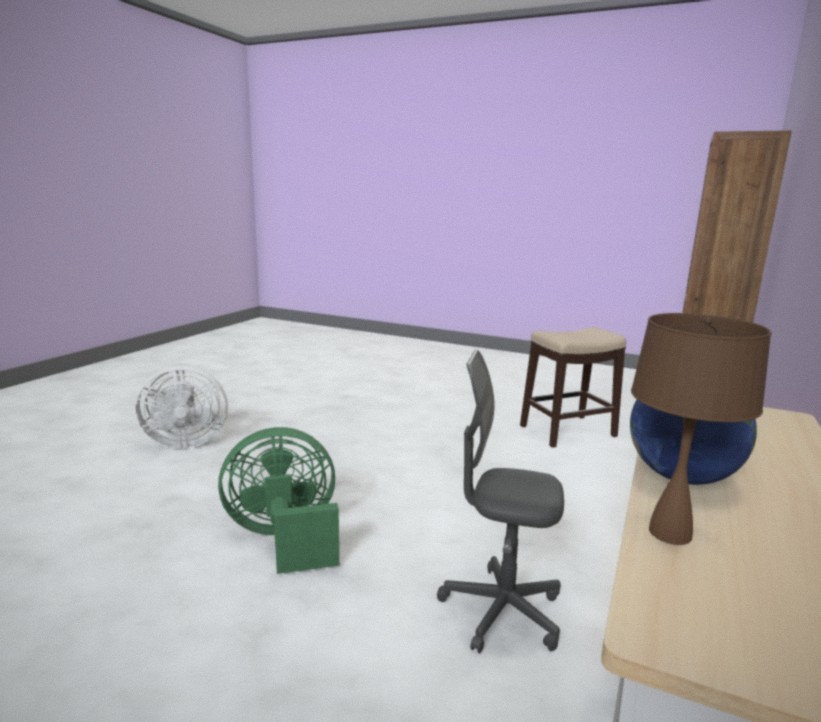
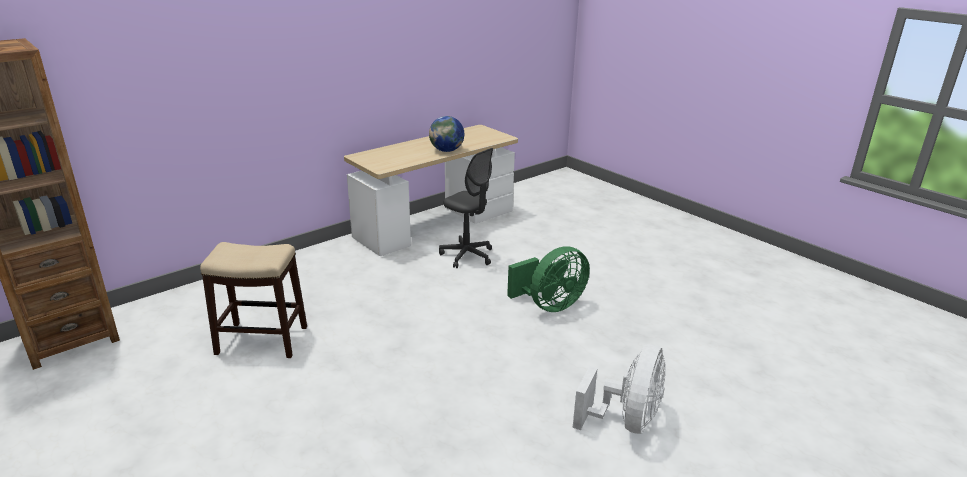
camera: 155 degrees left, 10 degrees up
white fan [136,365,228,448] -> white fan turned 105 degrees clockwise [573,344,666,434]
green fan [218,427,339,574] -> green fan turned 45 degrees counterclockwise [507,247,590,312]
brown table lamp [631,313,772,545] -> none

